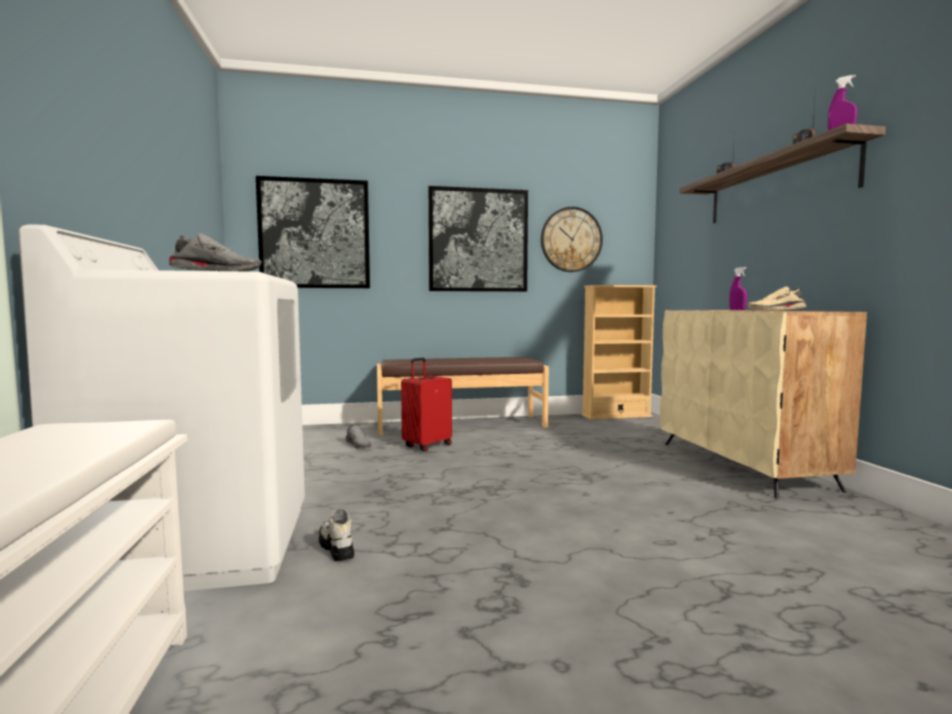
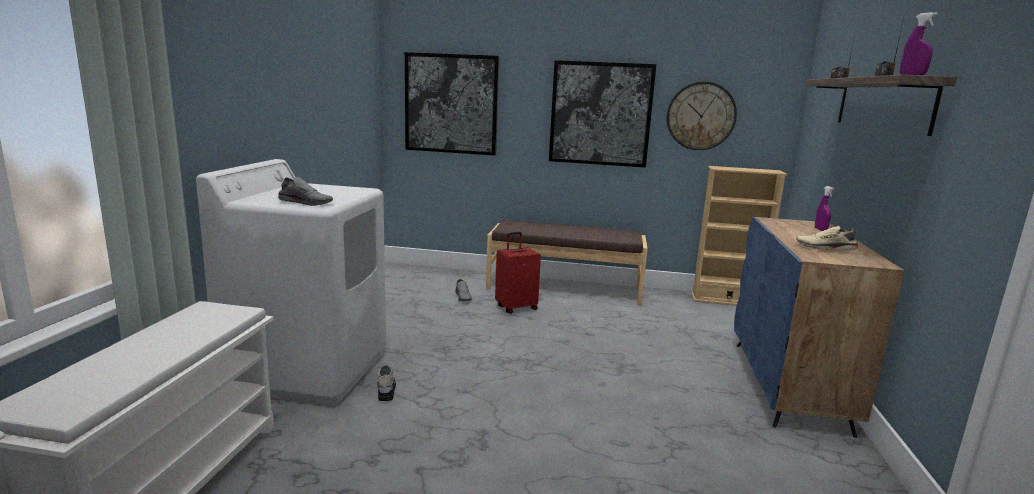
camera: 20 degrees right, 10 degrees up
beige cabinet [660,310,867,498] -> blue cabinet [734,217,904,438]

